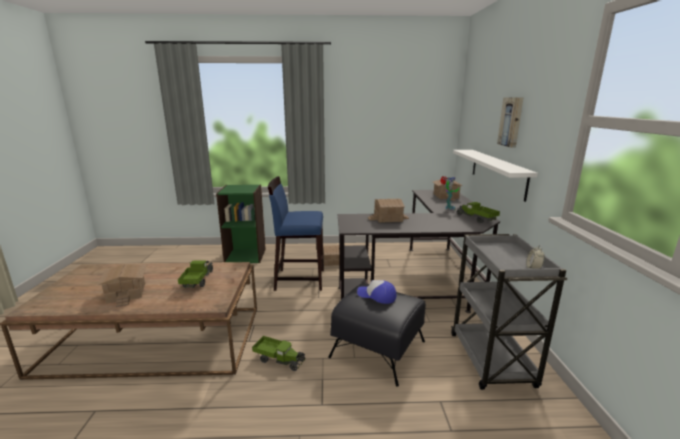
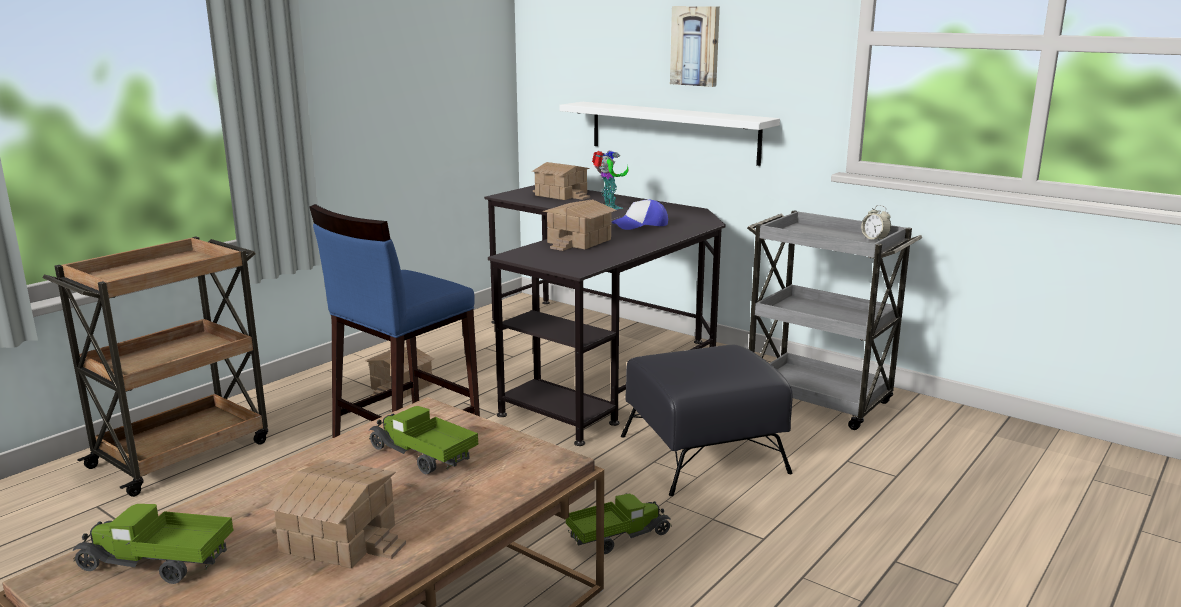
camera: 50 degrees left, 0 degrees up
green bookcase [216,185,266,263] -> brown cart [43,237,268,497]
cap [357,280,397,304] -> cap moved to [611,200,668,230]
toy truck [457,202,500,223] -> toy truck moved to [72,504,233,584]

